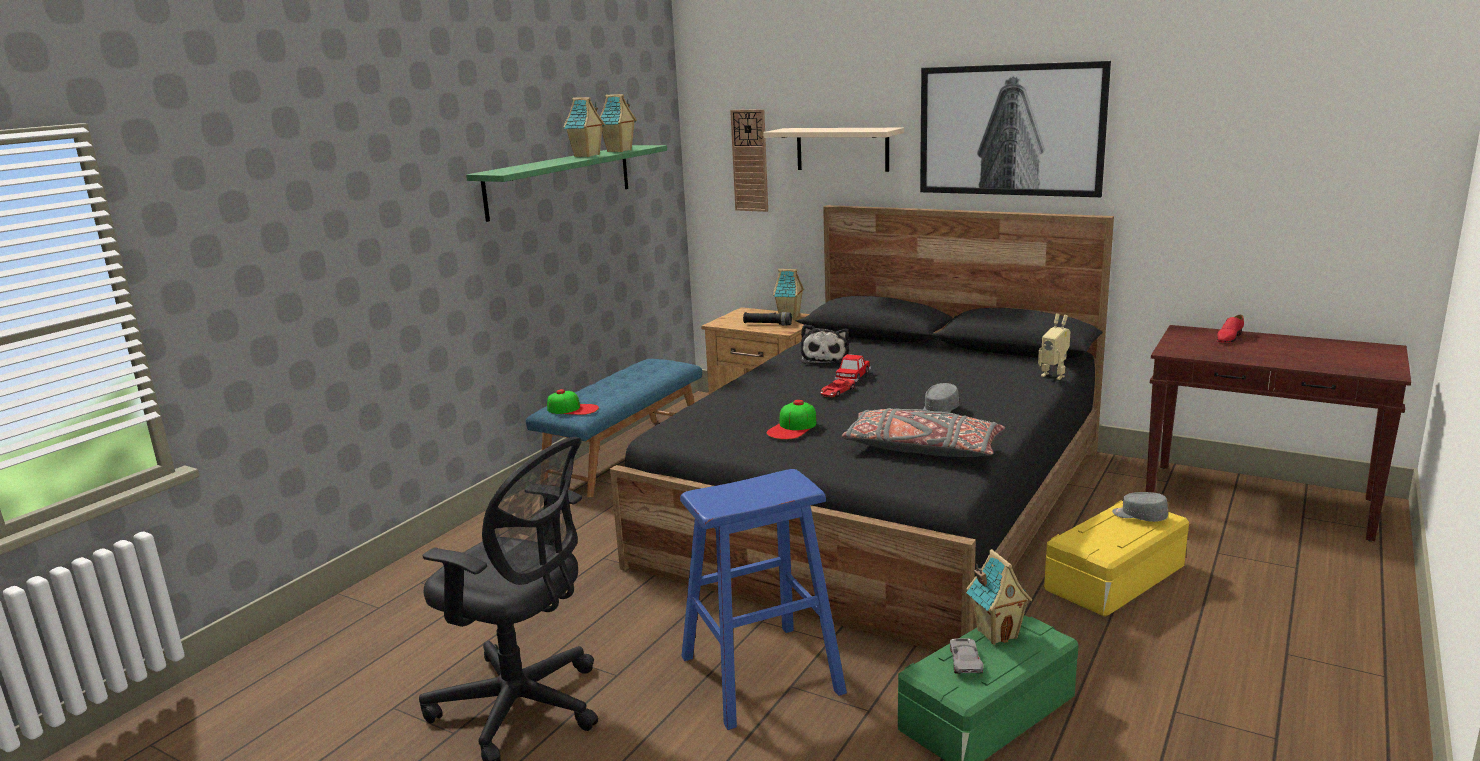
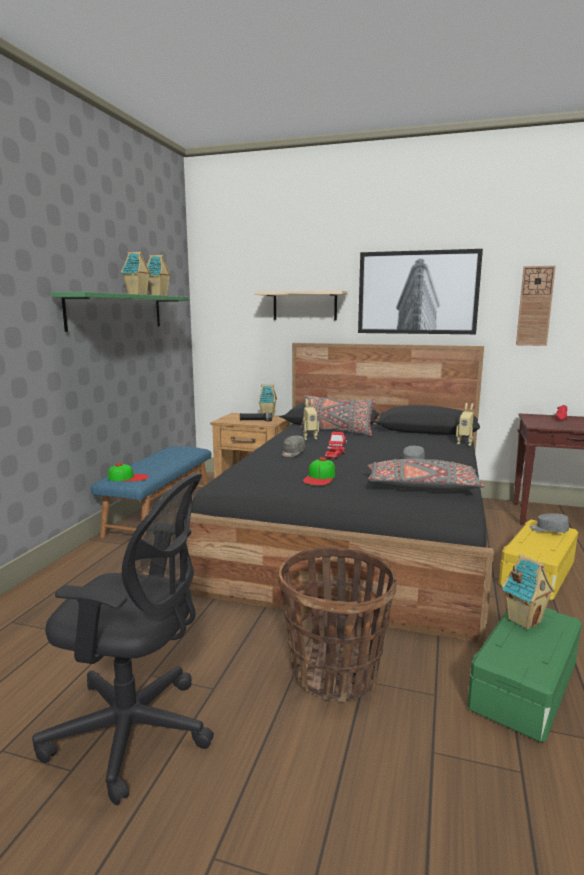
camera: 15 degrees left, 5 degrees down
blue stool [680,469,847,730] -> basket [278,546,397,702]
wall clock [730,109,768,212] -> wall clock moved to [516,266,556,346]
plush toy [801,324,849,364] -> toy robot [303,399,319,440]
grey toy car [950,638,983,673] -> none
none -> grey cap [282,435,305,457]
none -> grey pillow [301,395,376,436]

